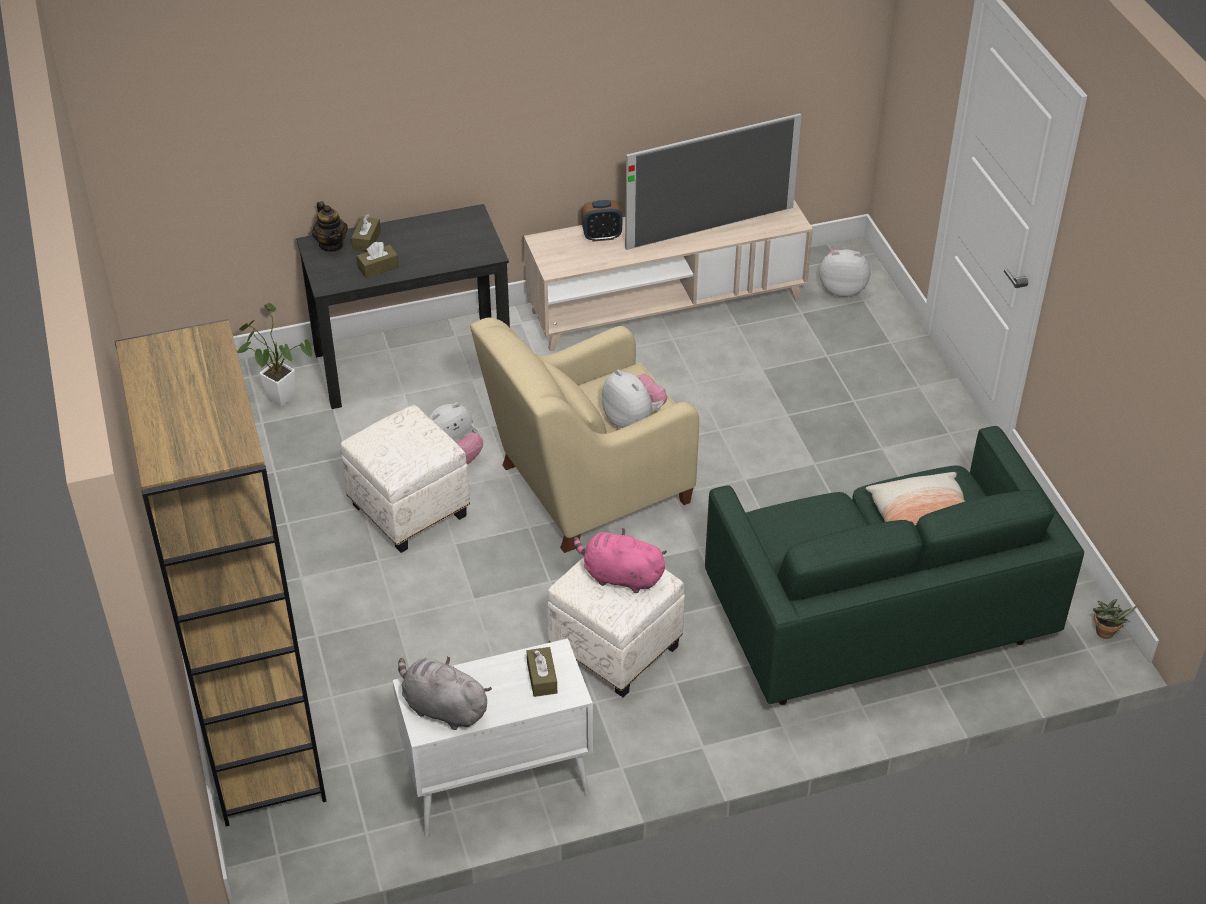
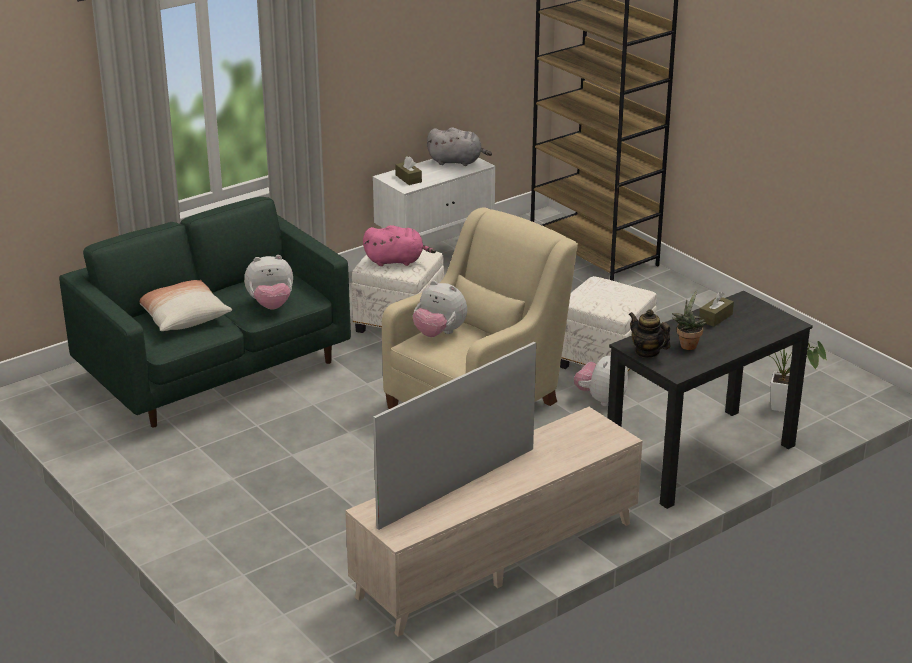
camera: 160 degrees right, 15 degrees down
teapot [312,201,348,252] -> teapot moved to [629,309,671,358]
brown tissue box [351,214,381,252] -> none
alarm clock [582,200,622,242] -> none
plush toy [819,249,871,297] -> plush toy moved to [244,255,293,309]
potted plant [1093,599,1137,639] -> potted plant moved to [672,290,706,350]

